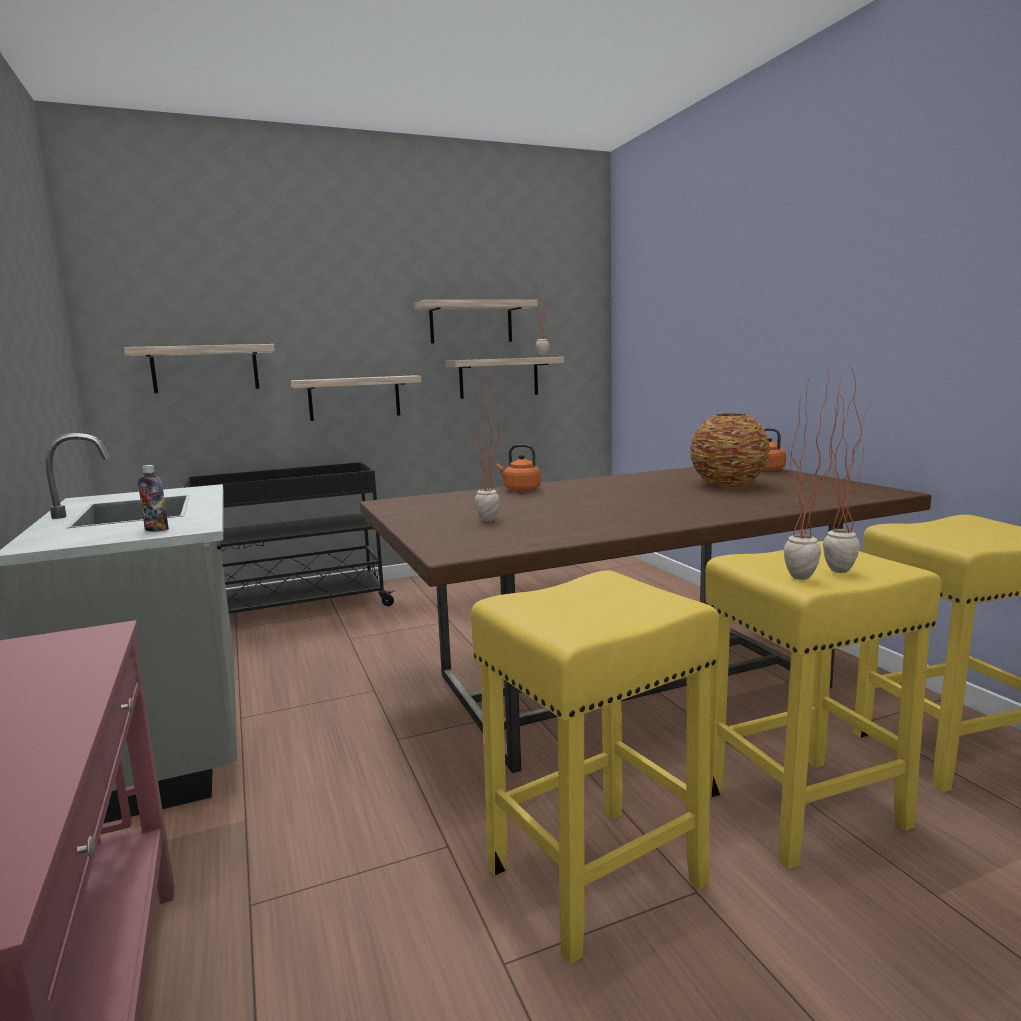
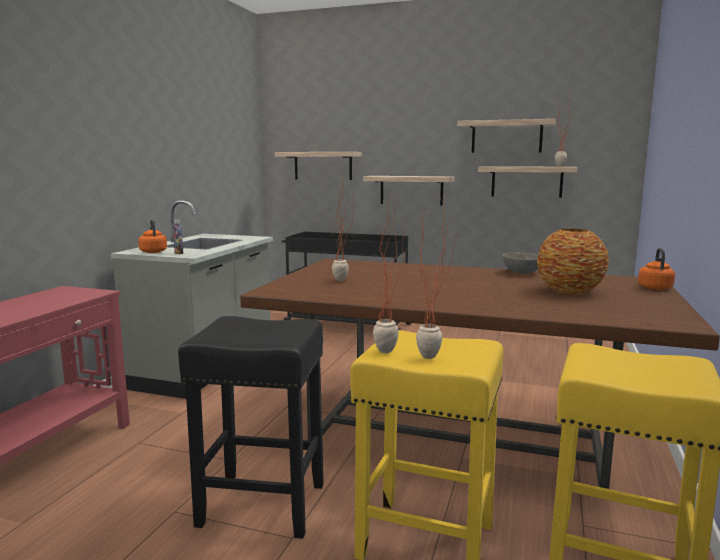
camera: 40 degrees right, 0 degrees up
yellow stool [471,570,719,964] -> black stool [178,316,324,539]
orange kettle [497,444,541,492] -> orange kettle moved to [138,219,167,253]
none -> grey bowl [503,252,538,274]

